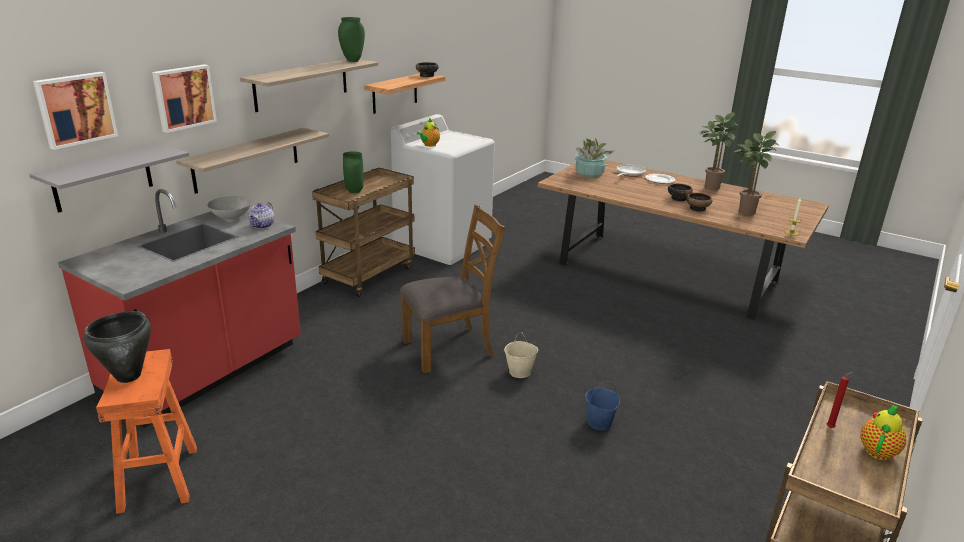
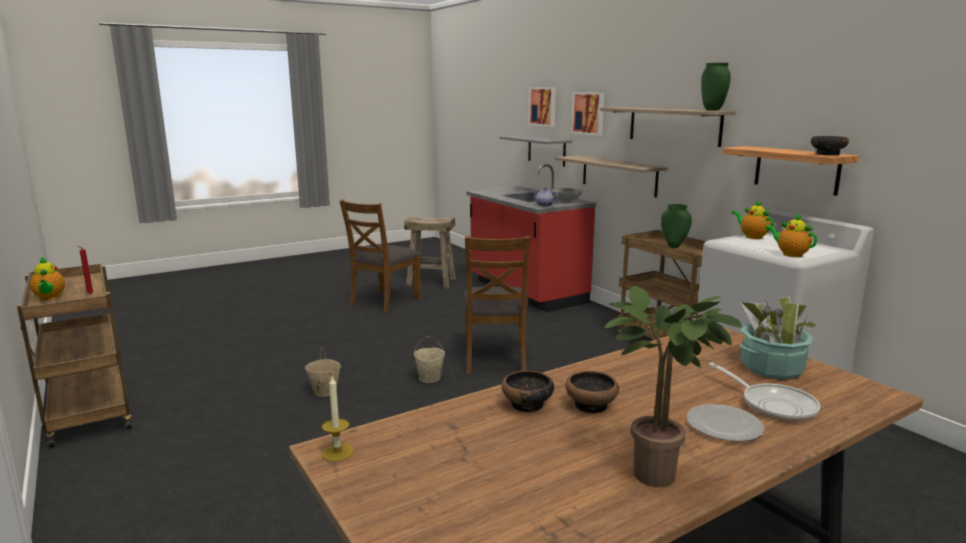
camera: 115 degrees right, 10 degrees down
black cooking pot [84,311,151,383] -> none
orange stool [96,349,197,514] -> beige stool [404,216,456,288]
blue bucket [585,381,620,430] -> beige bucket [305,348,341,397]
potted plant [734,131,780,215] -> none
none -> brown chair [340,199,421,313]
none -> teapot [765,213,817,257]

